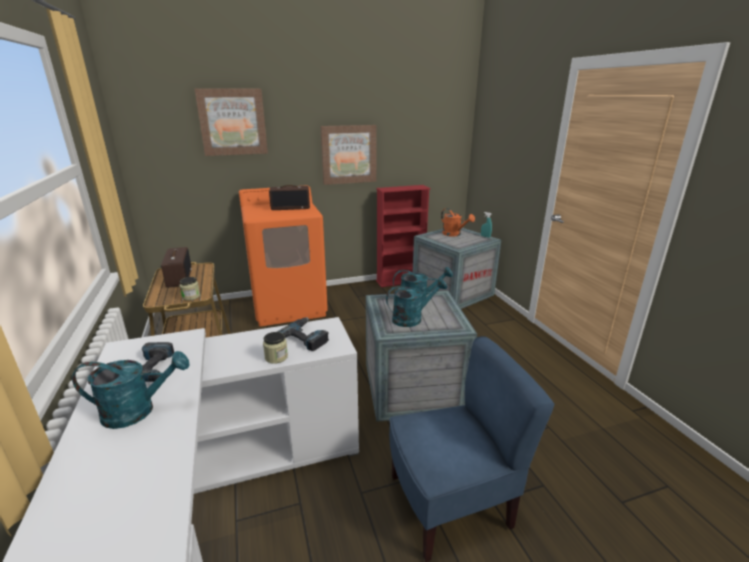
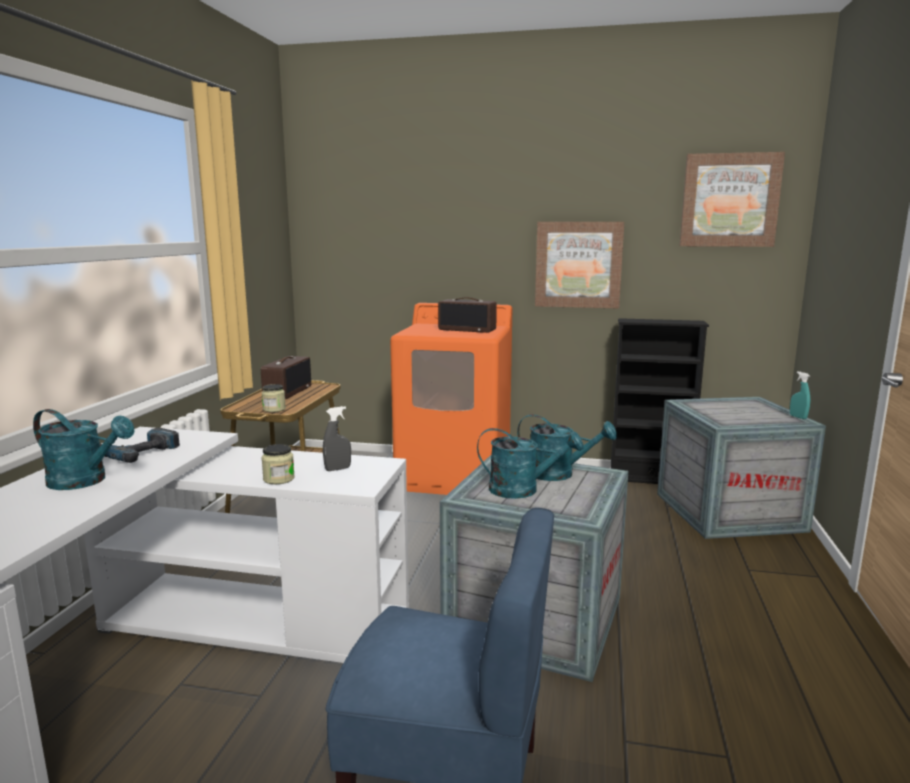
camera: 30 degrees right, 10 degrees down
picture [194,88,268,156] -> picture moved to [680,152,785,247]
power drill [277,317,329,351] -> grey spray bottle [323,406,351,471]
red bookcase [376,185,431,287] -> black bookcase [611,318,709,484]
orange watering can [441,208,475,236] -> none

